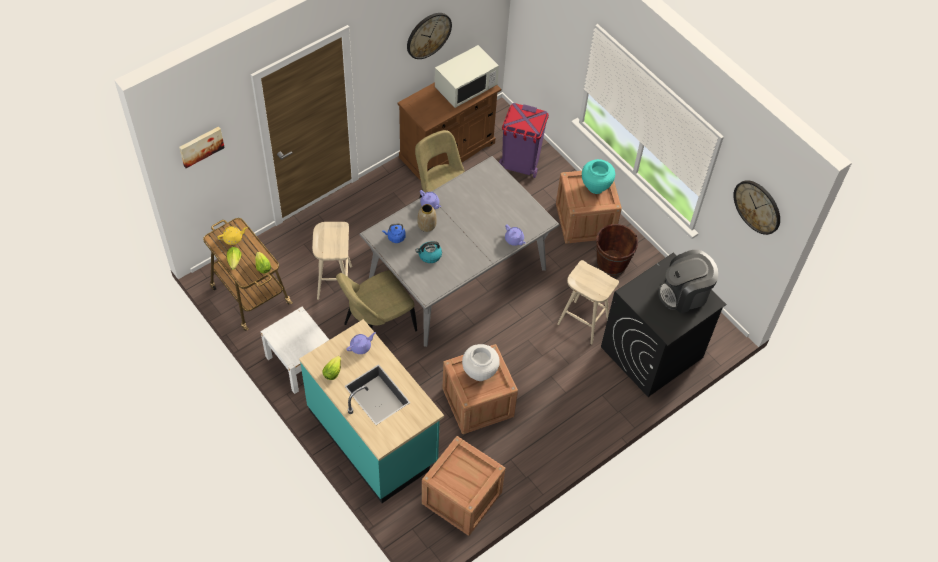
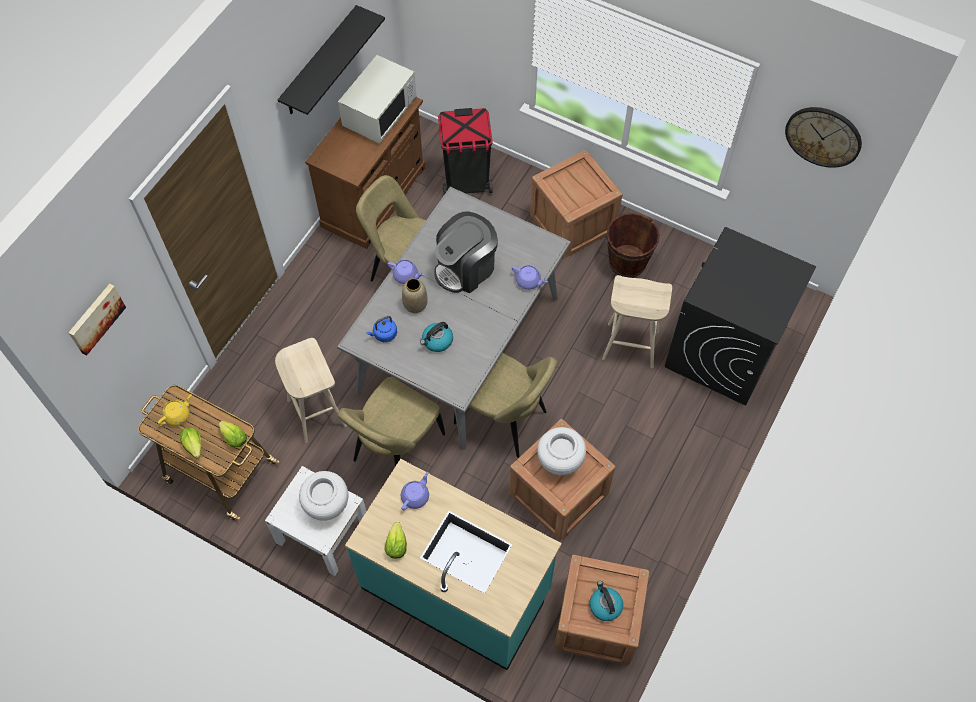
camera: 20 degrees left, 5 degrees up
wall clock [407,13,452,59] -> black shelf [278,5,385,115]
purple trash can [499,103,549,178] -> black trash can [438,108,493,194]
turquoise vase [582,159,615,194] -> none
coffee machine [658,250,718,313] -> coffee machine moved to [434,211,498,293]
none -> white vase [299,471,348,521]
none -> beige chair [454,353,557,458]
none -> kettle [590,581,623,621]

